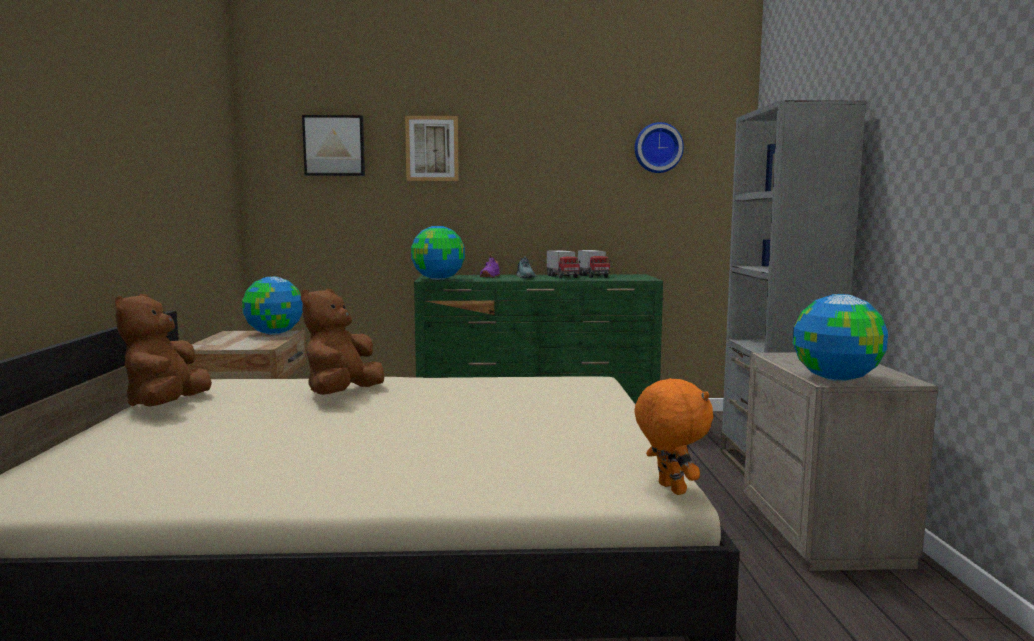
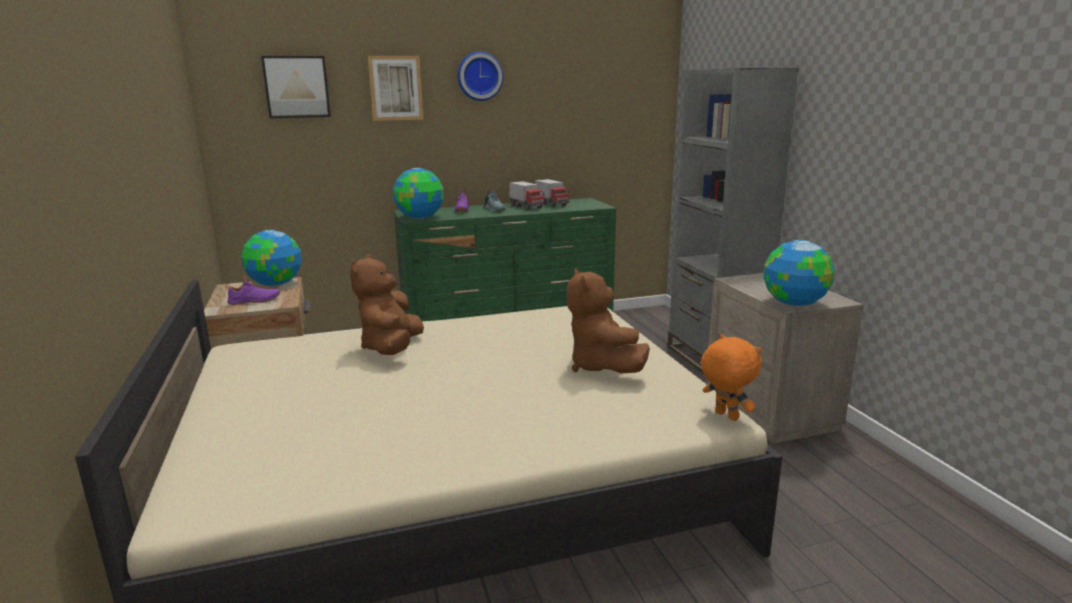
camera: 15 degrees left, 10 degrees up
brown plush toy [115,294,212,406] -> brown plush toy moved to [567,268,650,374]
wall clock [635,122,684,173] -> wall clock moved to [457,51,503,101]
none -> purple shoe [225,276,280,305]

